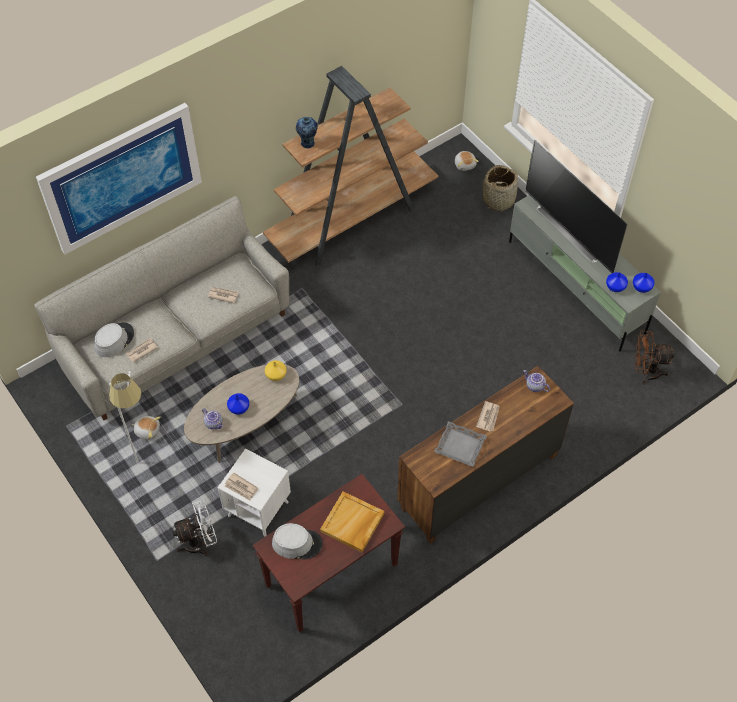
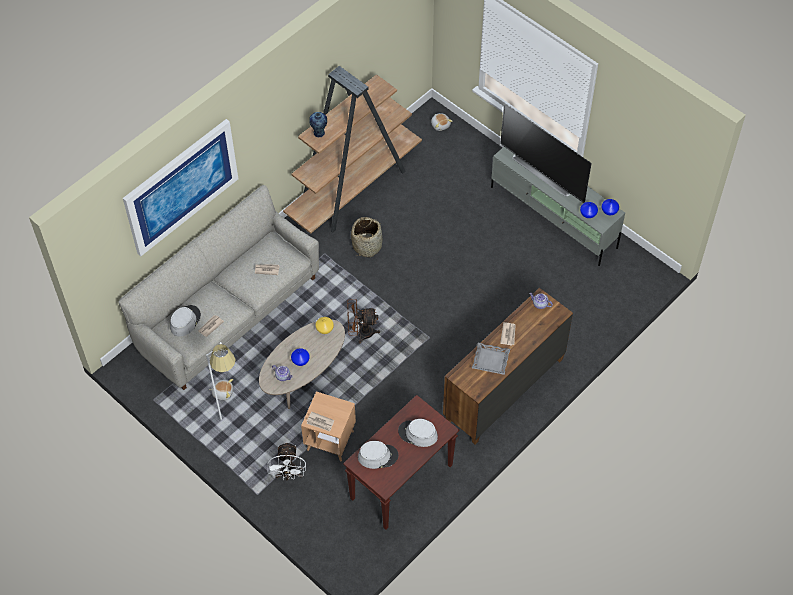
camera: 10 degrees left, 0 degrees up
white fan [172,500,217,556] -> white fan turned 120 degrees clockwise [268,441,306,481]
white side table [218,448,291,537] -> brown side table [301,391,356,461]
beige tray [320,491,384,552] -> grey hat [398,419,438,447]
basket [483,165,518,212] -> basket moved to [351,217,382,257]
brown fan [634,331,675,384] -> brown fan moved to [347,299,380,344]

